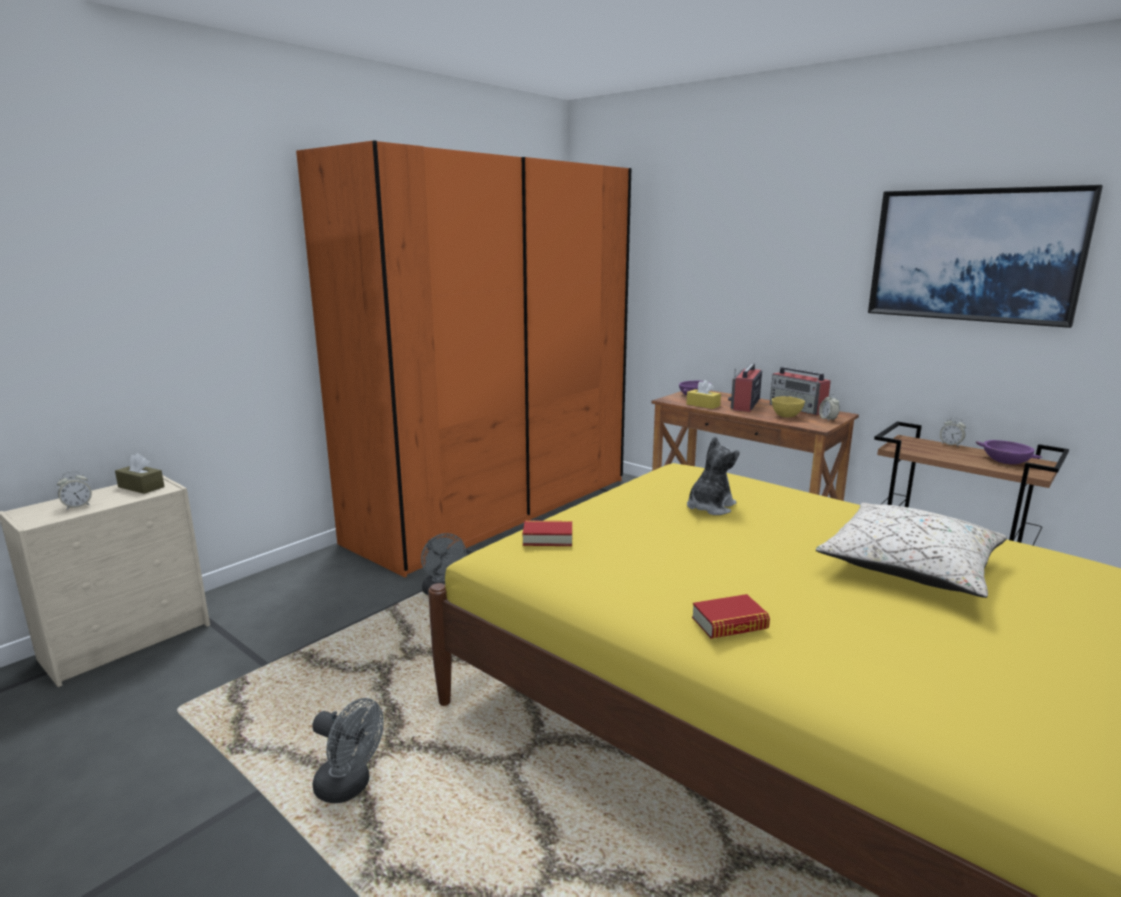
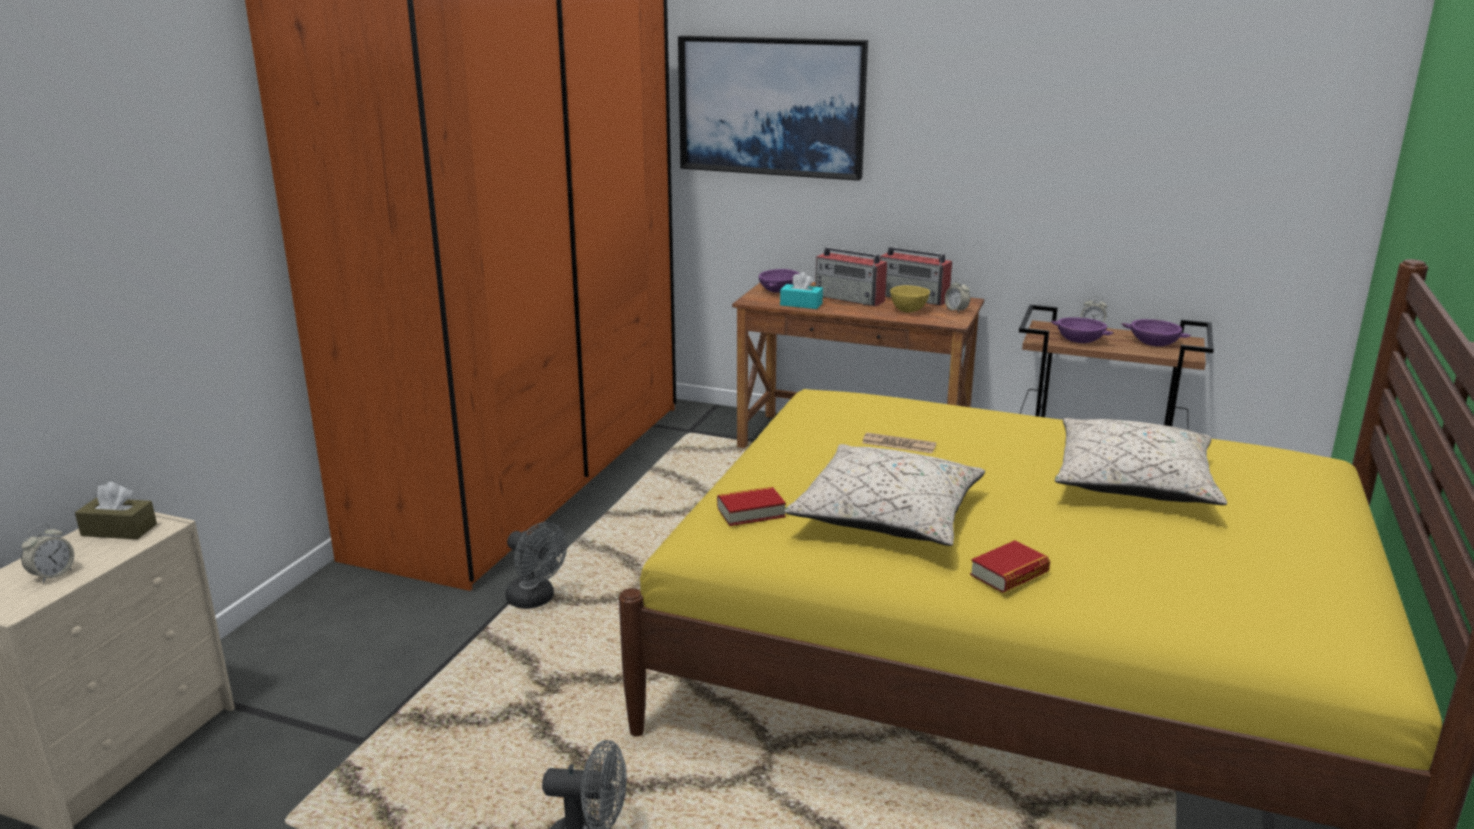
camera: 20 degrees left, 5 degrees up
yellow tissue box [686,380,721,409] -> turquoise tissue box [780,272,823,309]
plush toy [687,436,739,515] -> newspaper [862,433,936,453]
radio [728,363,762,412] -> radio turned 60 degrees counterclockwise [815,247,887,306]
picture [868,185,1103,328] -> picture moved to [678,36,868,181]
none -> beige pillow [784,444,985,546]
none -> purple bowl [1051,317,1114,343]

